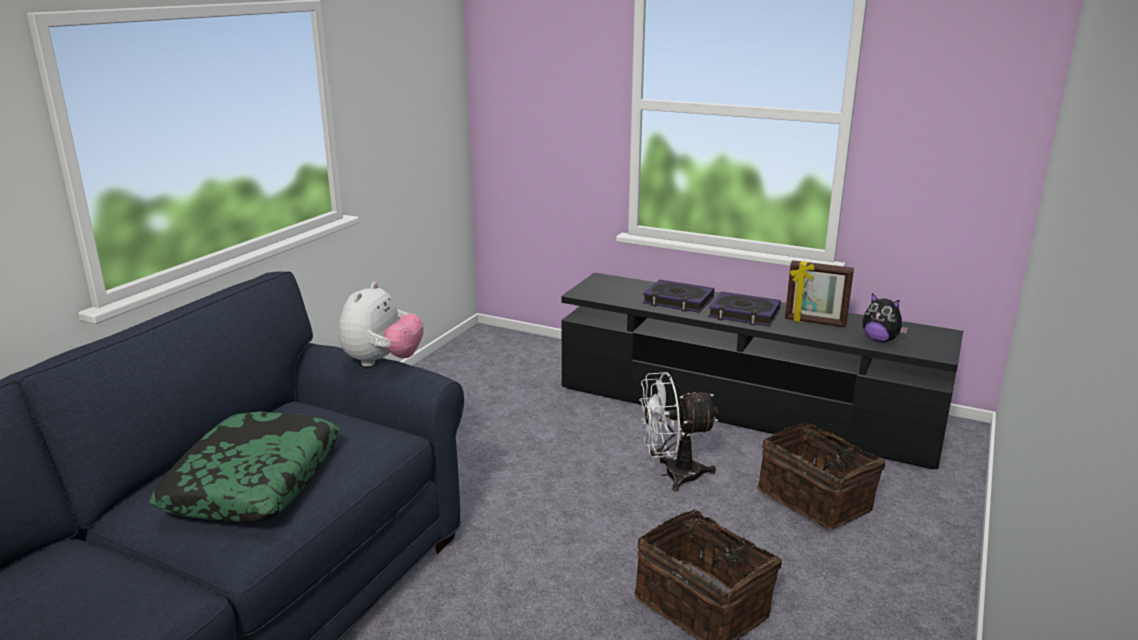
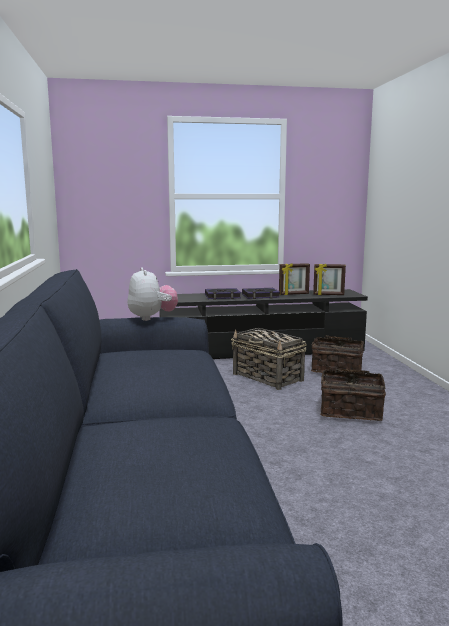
camera: 35 degrees left, 10 degrees down
pillow [149,412,340,523] -> none
white fan [639,372,718,492] -> basket [231,328,306,390]
plush toy [863,293,908,342] -> picture frame [313,263,346,295]

